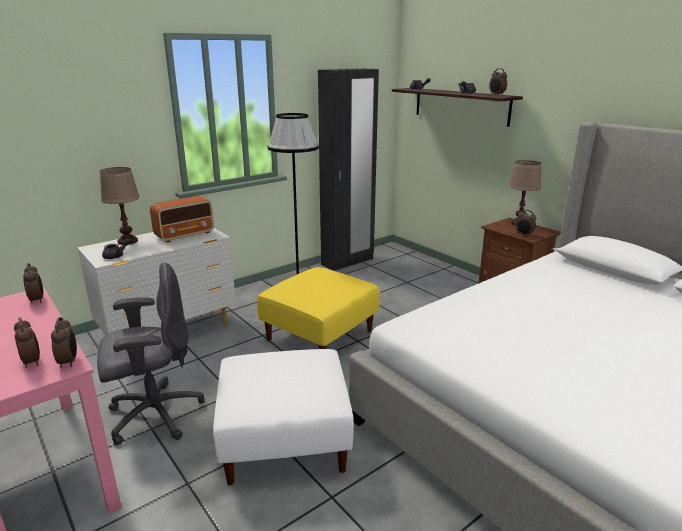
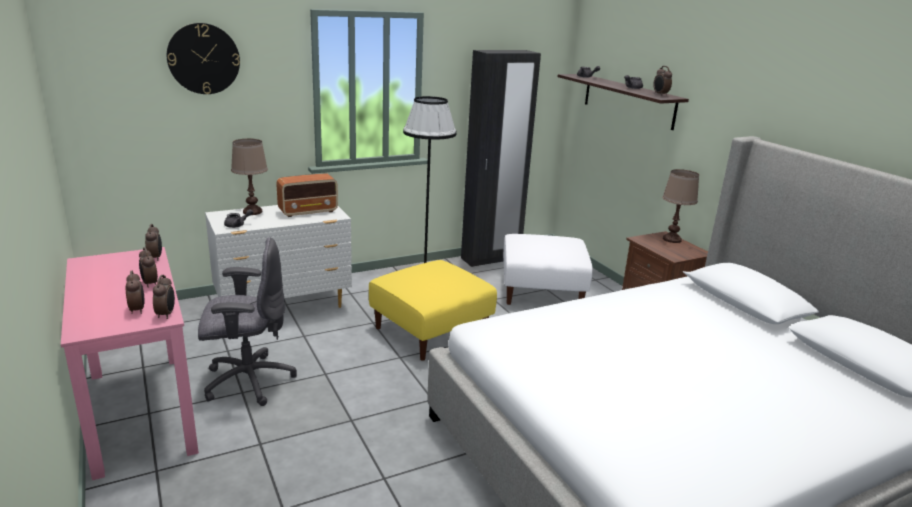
camera: 10 degrees right, 0 degrees up
white ottoman [213,349,354,485] -> white ottoman moved to [503,234,593,305]
alarm clock [515,210,536,237] -> alarm clock moved to [139,247,158,288]
none -> wall clock [167,23,240,94]

